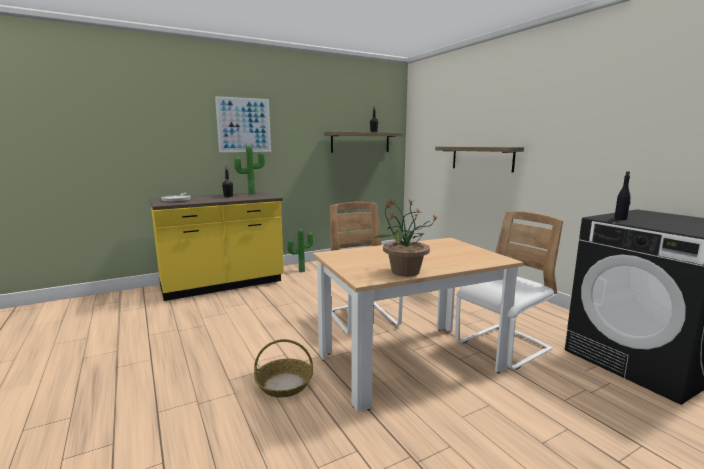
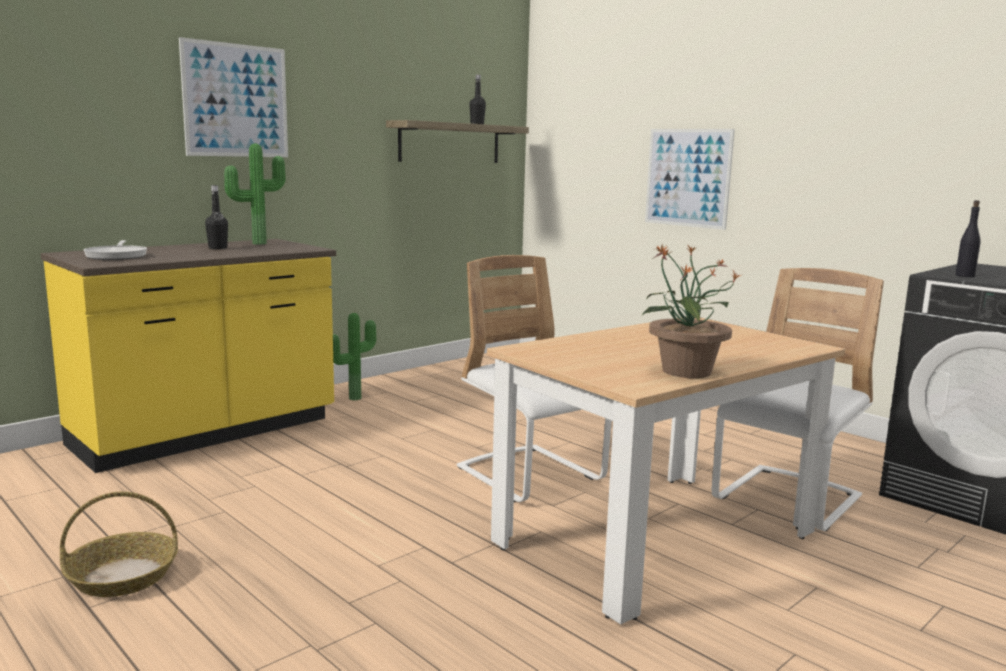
camera: 15 degrees left, 0 degrees up
basket [254,339,313,397] -> basket moved to [60,492,178,597]
shelf [435,147,524,173] -> picture [645,129,735,230]

